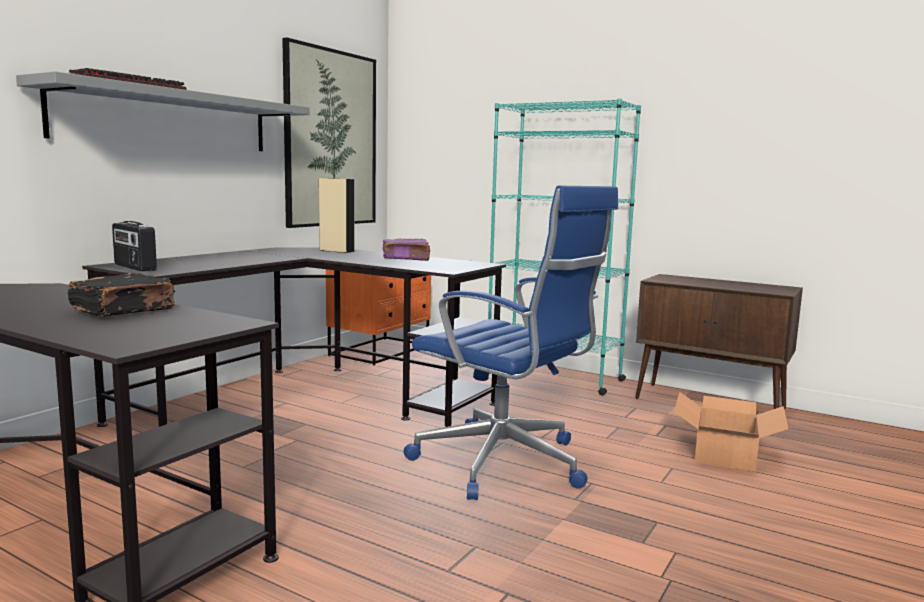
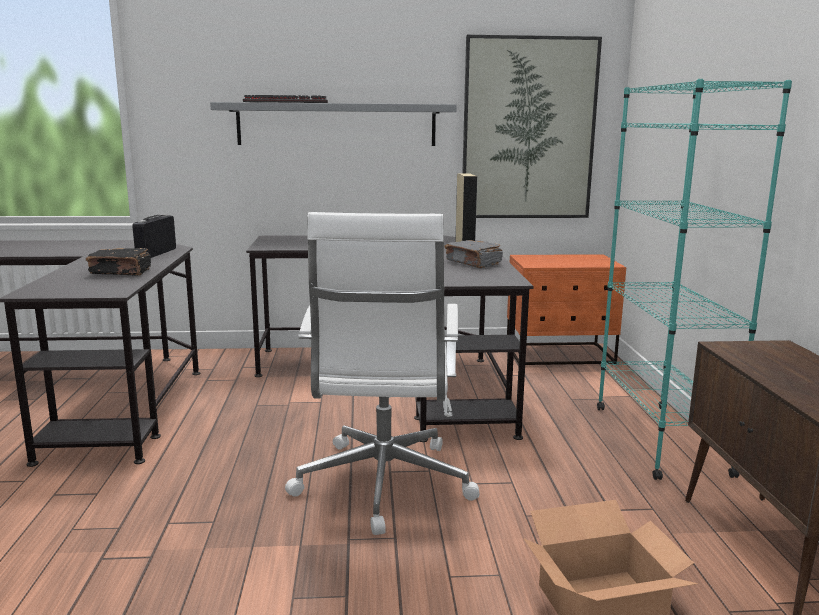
camera: 55 degrees right, 5 degrees up
radio [112,221,157,272] -> radio moved to [133,215,176,258]
purple book [382,239,431,261] -> grey book [444,240,503,268]
blue office chair [403,186,618,500] -> white office chair [285,212,480,535]

